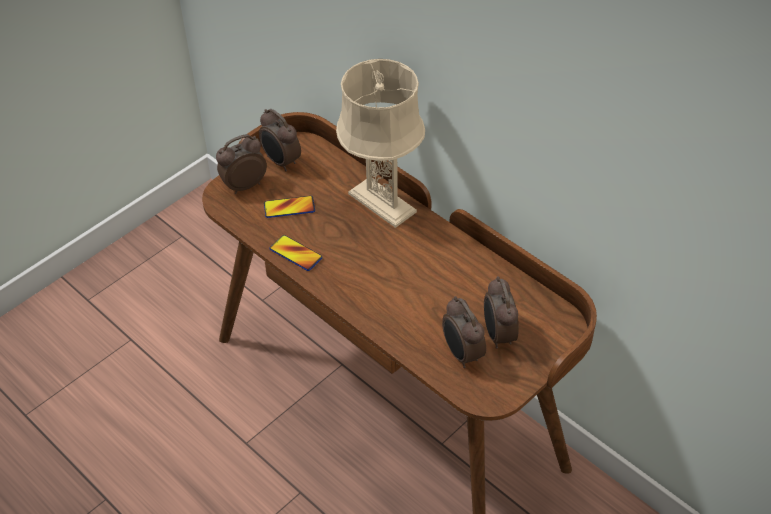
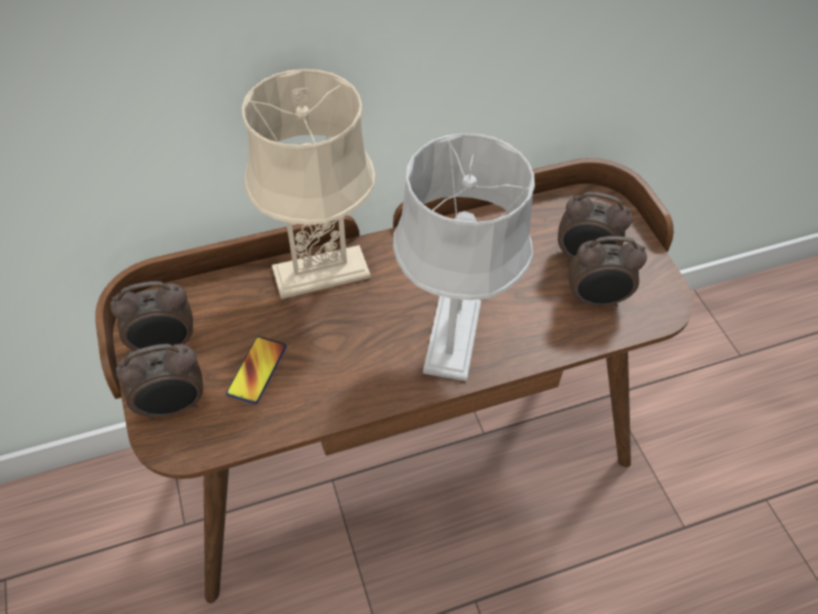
camera: 65 degrees left, 5 degrees up
alarm clock [216,134,267,194] -> alarm clock turned 105 degrees counterclockwise [116,344,203,420]
phone [270,235,323,271] -> none
none -> grey table lamp [393,133,535,381]

